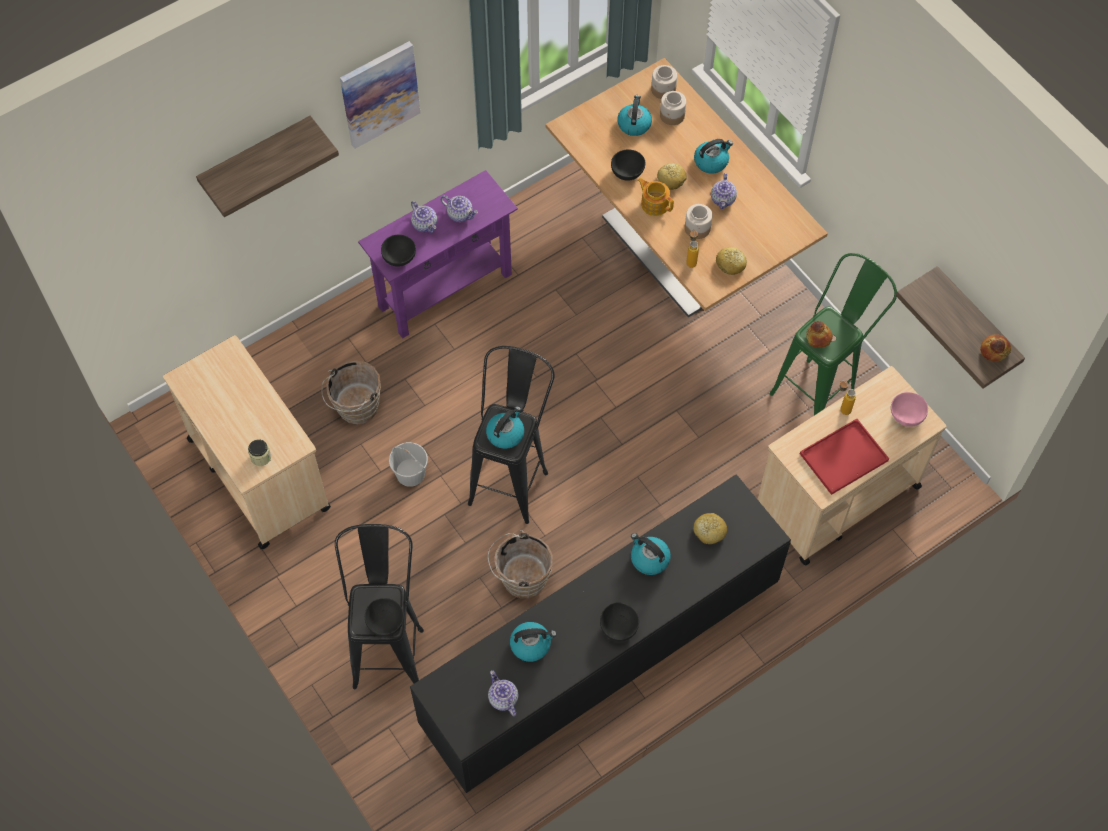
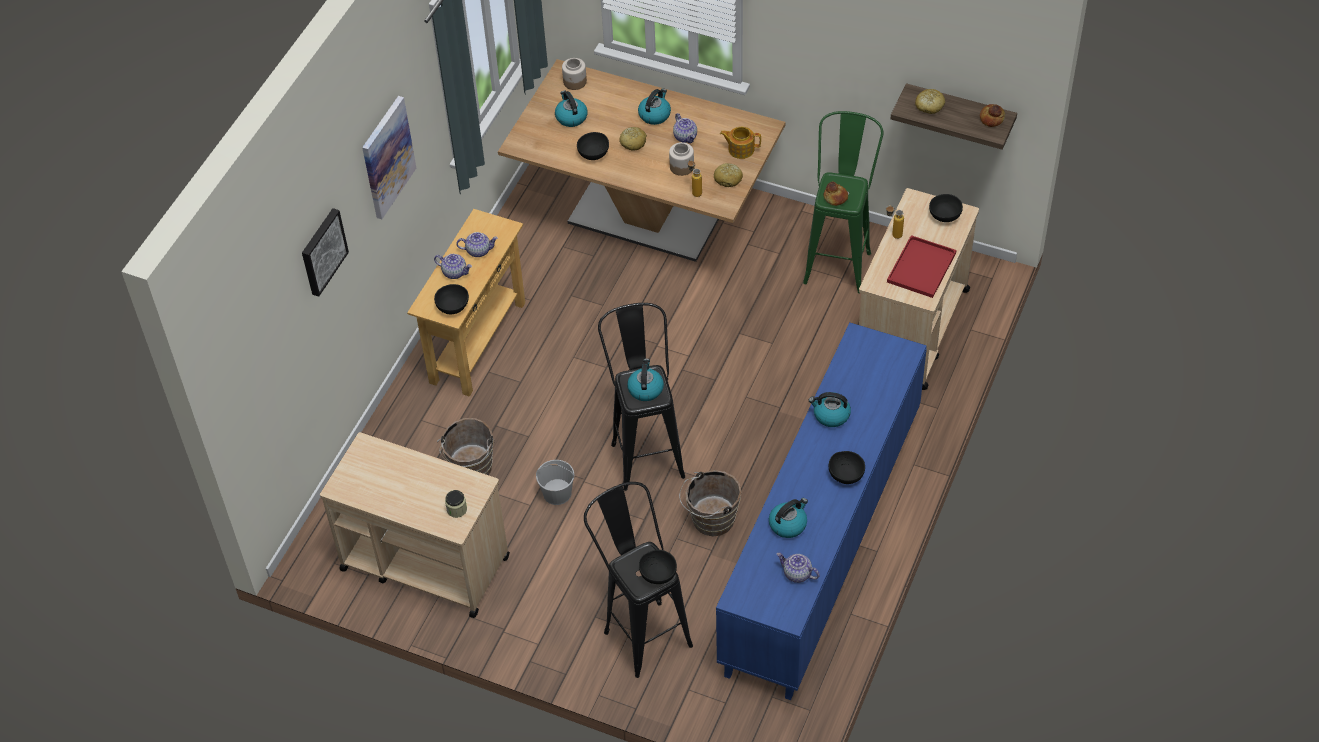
camera: 30 degrees left, 10 degrees down
shelf [196,116,339,217] -> picture [302,208,349,297]
purple console table [358,170,518,338] -> beige console table [407,209,525,397]
black cabinet [410,474,791,793] -> blue cabinet [716,323,927,700]
teapot [638,178,674,216] -> teapot moved to [720,127,761,159]
jar [660,91,686,125] -> none
bread [693,513,727,544] -> bread moved to [915,89,945,114]
pink bowl [891,392,928,427] -> black bowl [929,194,963,222]

